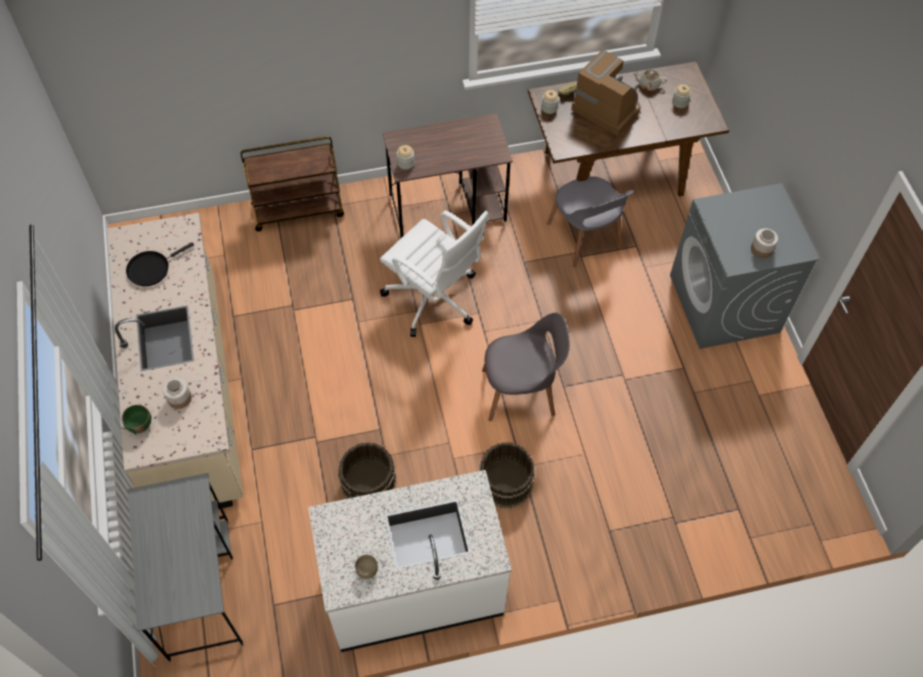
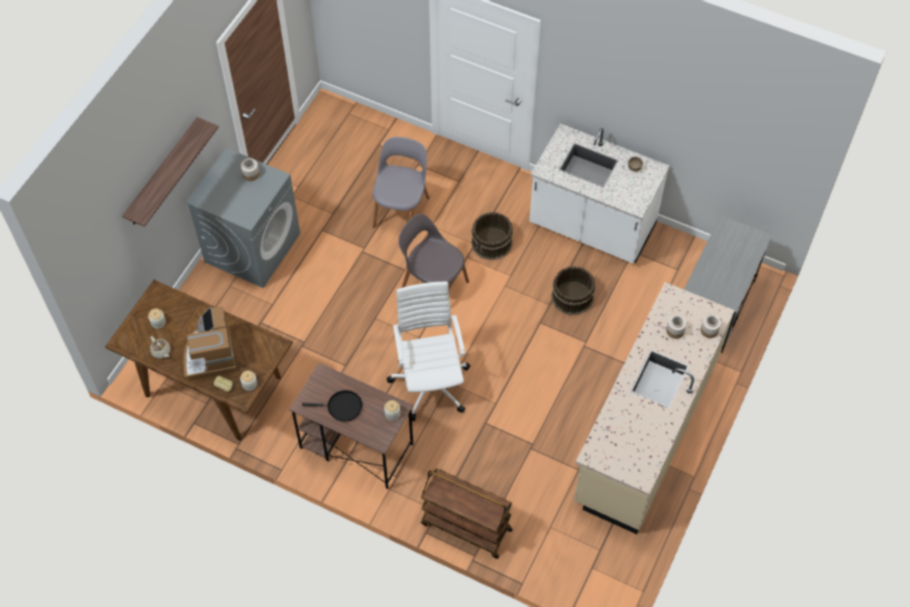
camera: 140 degrees left, 0 degrees up
green bowl [122,405,151,433] -> jar [701,314,721,338]
black frying pan [126,242,194,286] -> black frying pan moved to [302,390,362,422]
grey chair [547,176,634,267] -> grey chair moved to [373,137,430,228]
none -> shelf [122,117,219,227]

